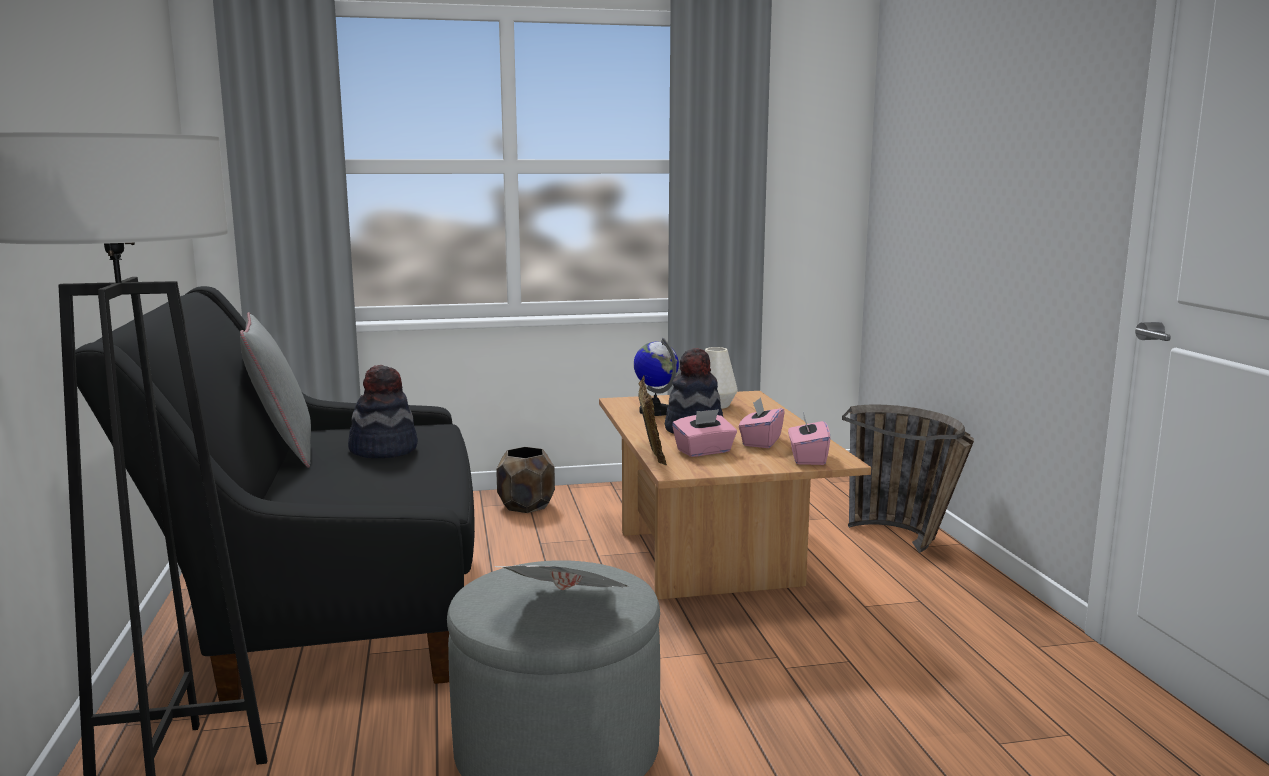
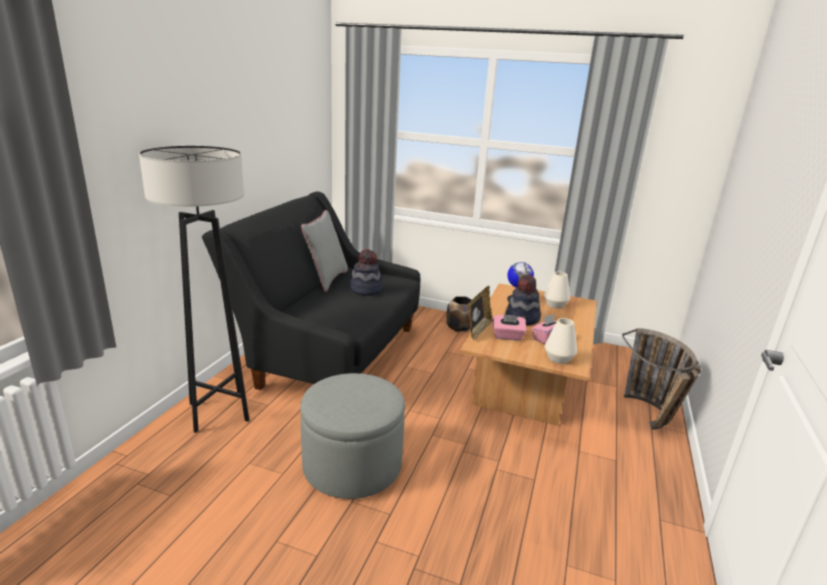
camera: 30 degrees right, 10 degrees up
newspaper [494,565,628,590] -> none
pink tissue box [788,412,830,465] -> white vase [545,318,577,364]

